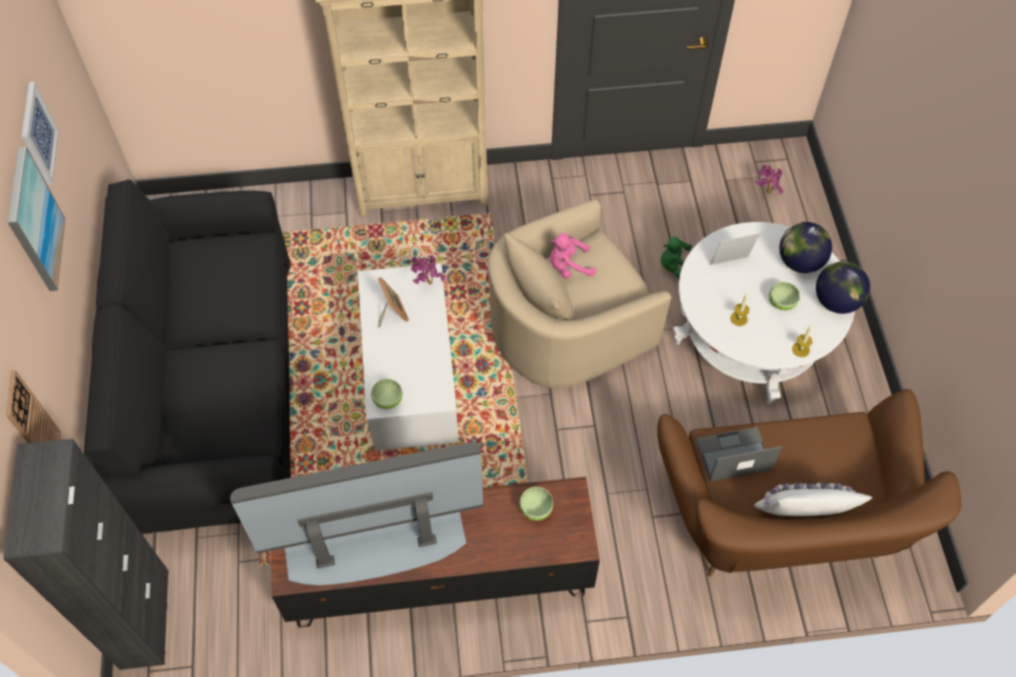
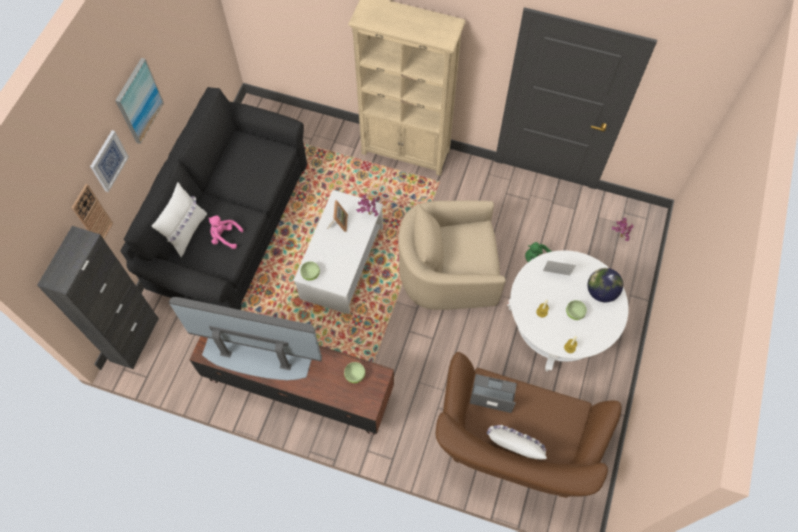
camera: 25 degrees right, 5 degrees up
picture [22,82,59,184] -> picture moved to [90,130,129,192]
pink plush toy [550,233,596,279] -> pink plush toy moved to [208,216,243,249]
globe [816,261,870,314] -> none
none -> white pillow [152,183,207,257]

